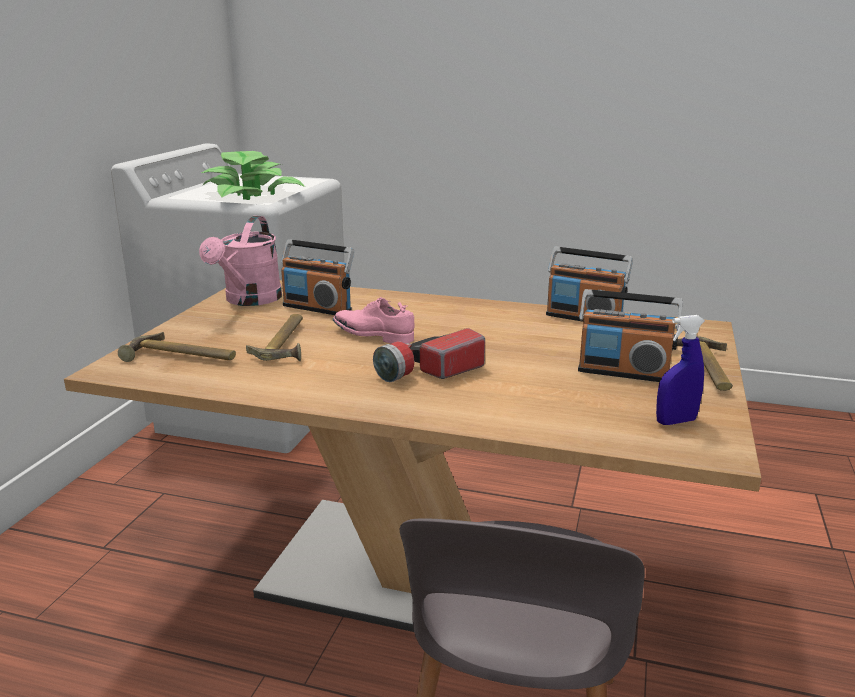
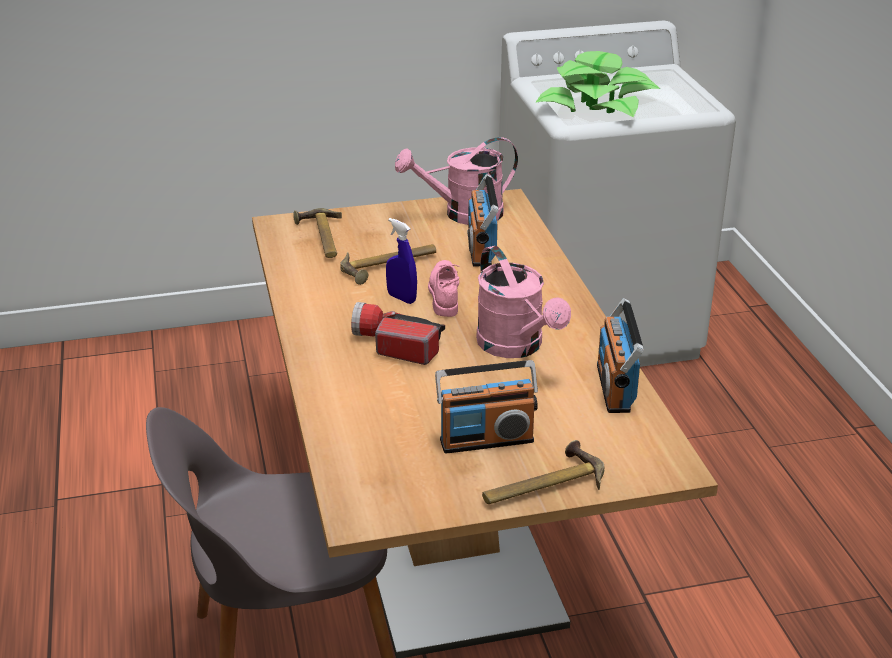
camera: 60 degrees right, 10 degrees up
radio [578,289,683,382] -> radio turned 90 degrees counterclockwise [435,360,538,453]
blue spray bottle [656,315,705,425] -> blue spray bottle moved to [386,218,417,304]
none -> pink watering can [476,246,571,358]

